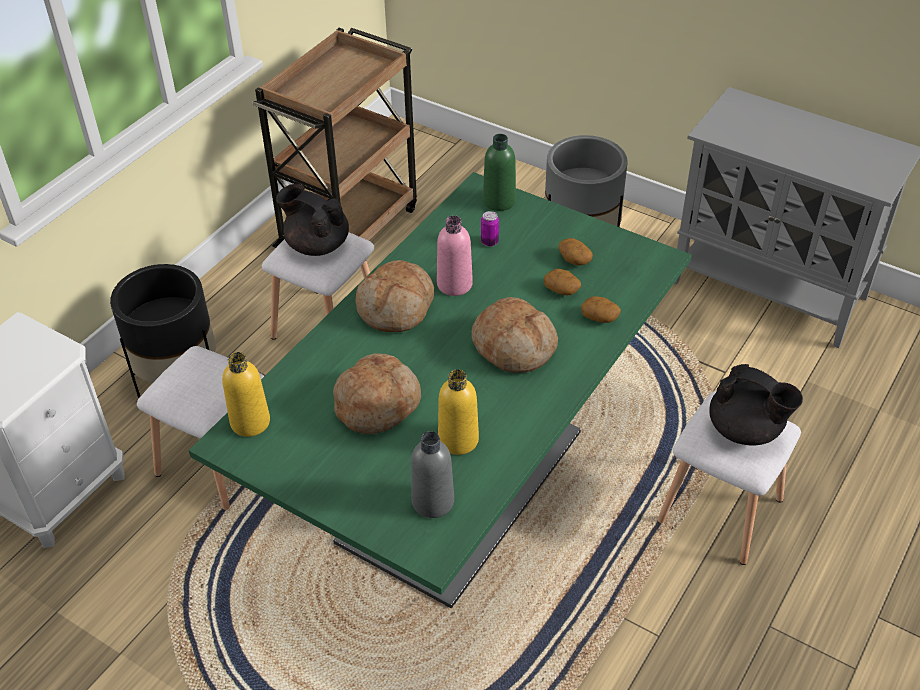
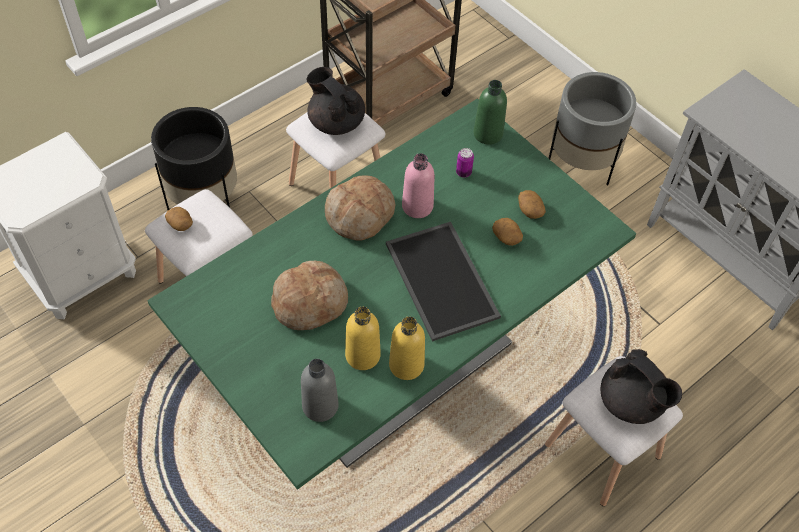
camera: 15 degrees right, 10 degrees up
yellow bottle [222,352,270,437] -> yellow bottle moved to [389,316,425,380]
bread [471,297,558,373] -> tray [386,222,501,342]
potato [581,296,621,323] -> potato moved to [165,207,193,231]

